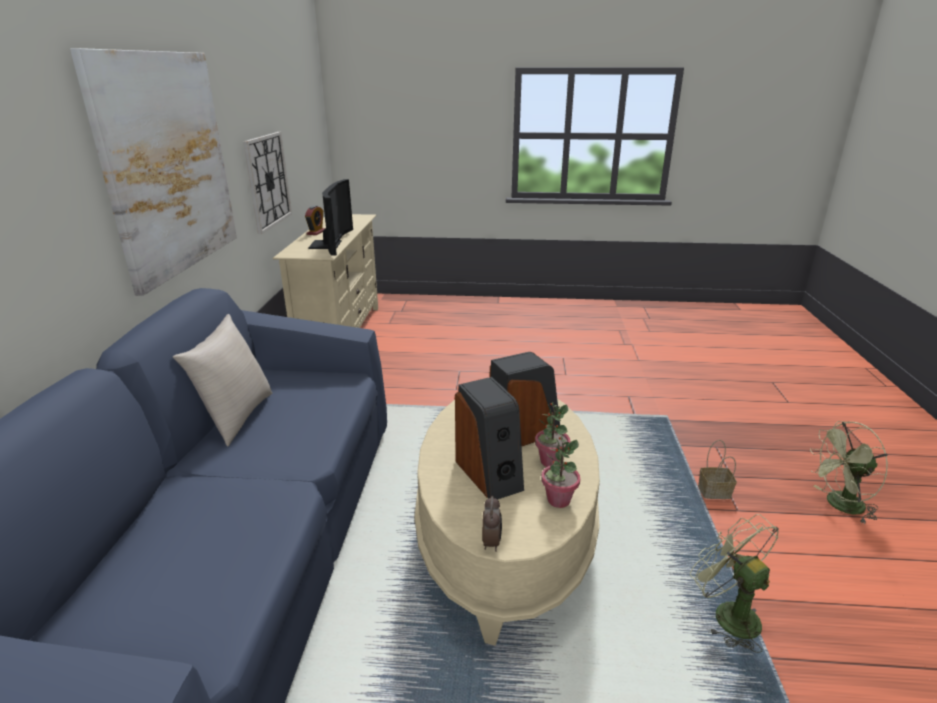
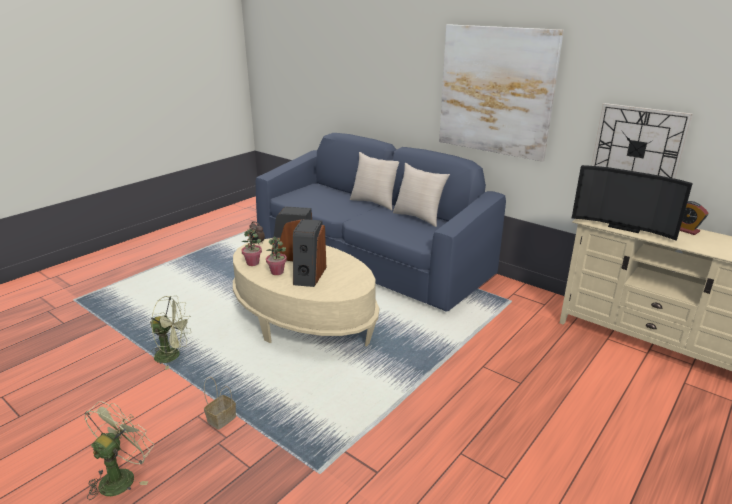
camera: 125 degrees right, 0 degrees up
none -> beige pillow [350,152,399,210]

